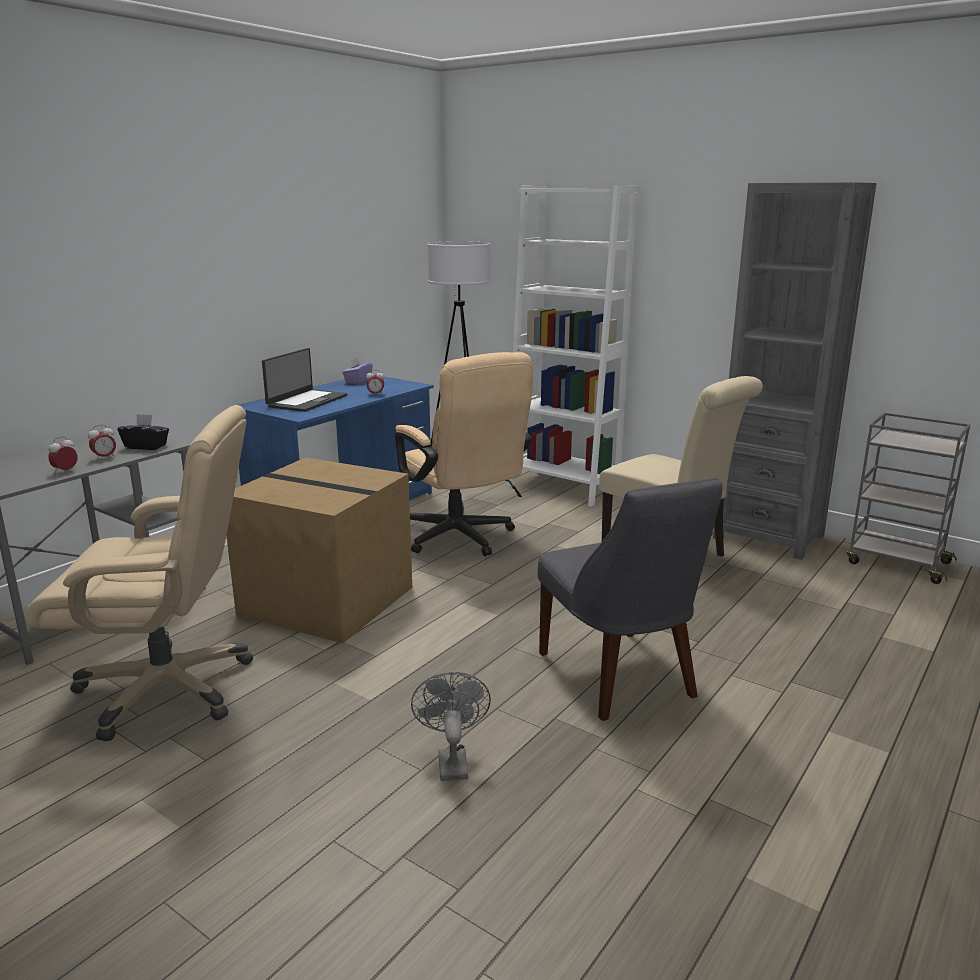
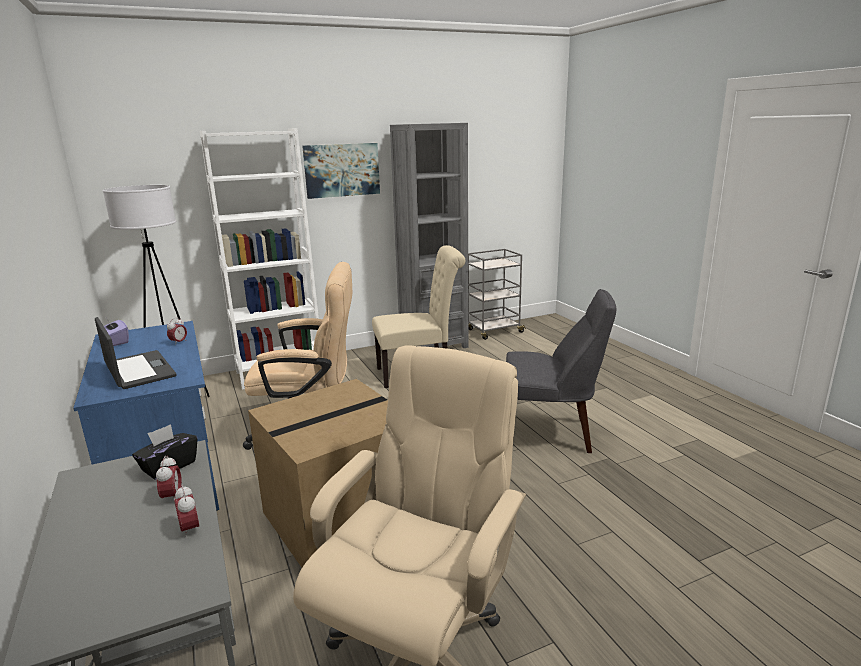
camera: 60 degrees left, 0 degrees up
grey fan [411,672,491,781] -> none
none -> picture [302,143,380,199]

